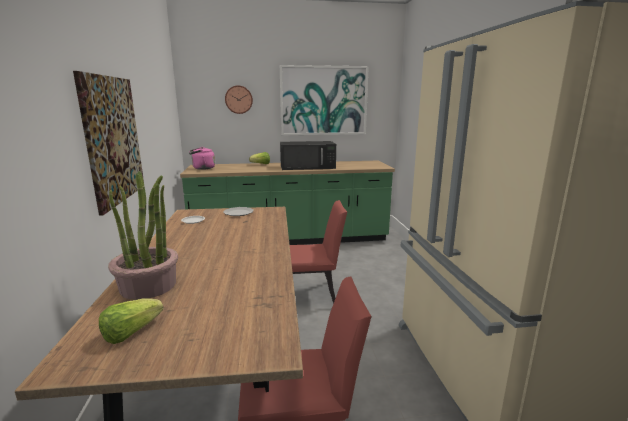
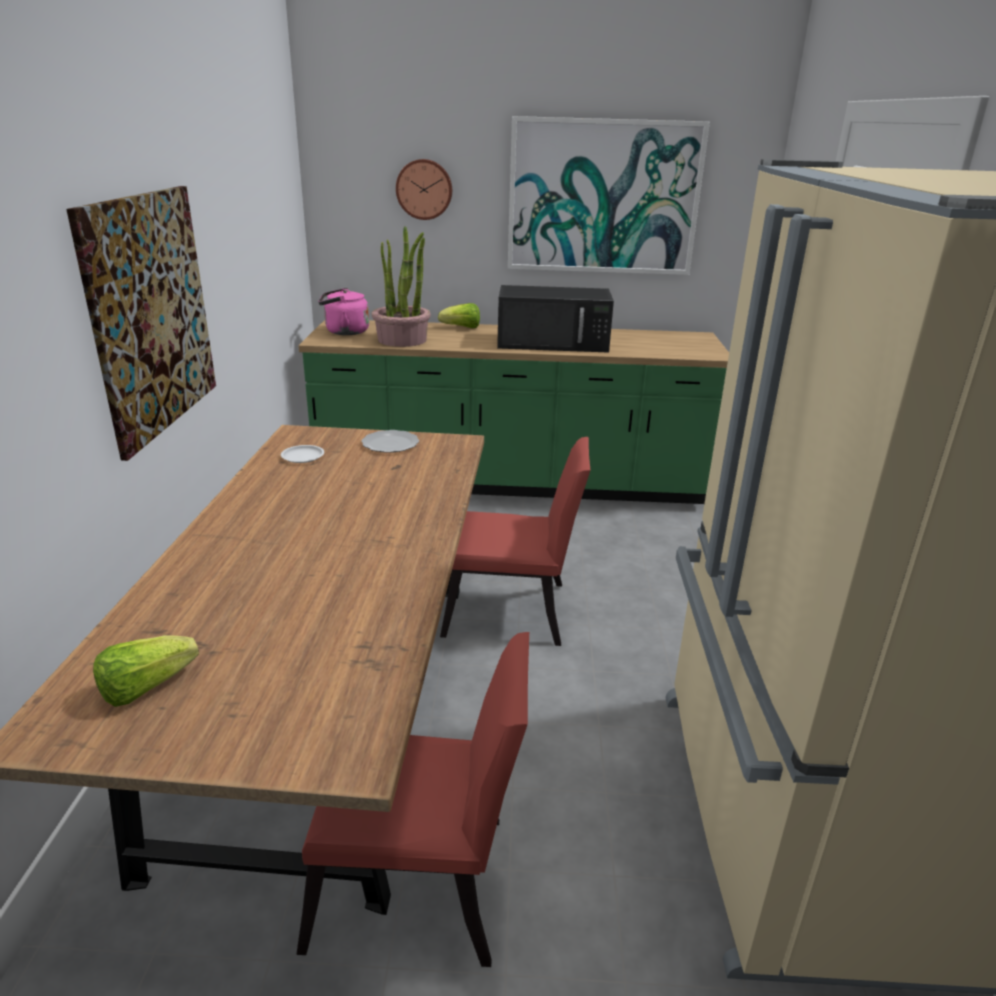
camera: 10 degrees right, 10 degrees up
potted plant [108,171,178,300] -> potted plant moved to [372,226,431,347]

